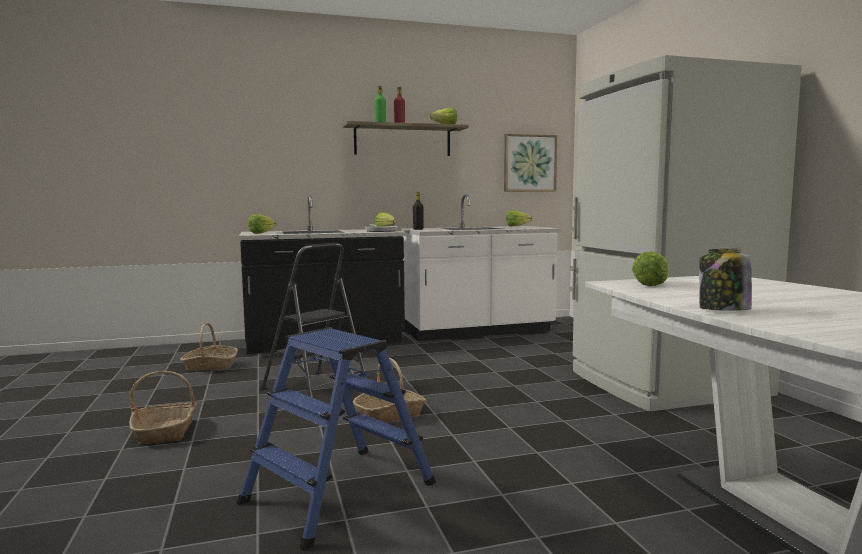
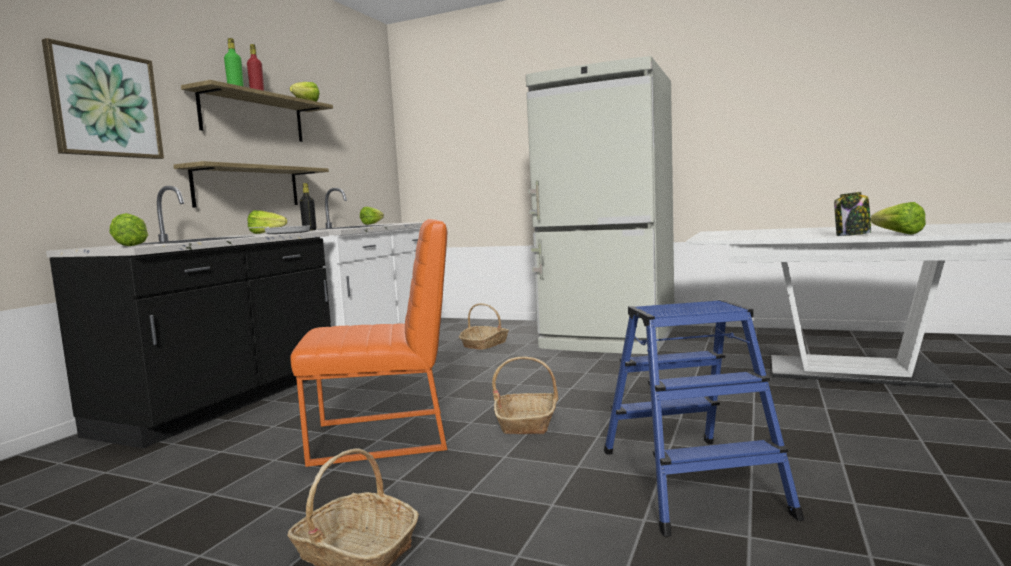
camera: 50 degrees left, 0 degrees up
basket [181,323,238,371] -> basket moved to [459,303,509,350]
black step ladder [259,243,367,398] -> orange chair [291,219,447,467]
picture [504,134,557,192] -> picture moved to [42,38,164,159]
lettuce [632,251,669,286] -> lettuce moved to [871,202,926,234]
none -> shelf [173,161,329,208]

